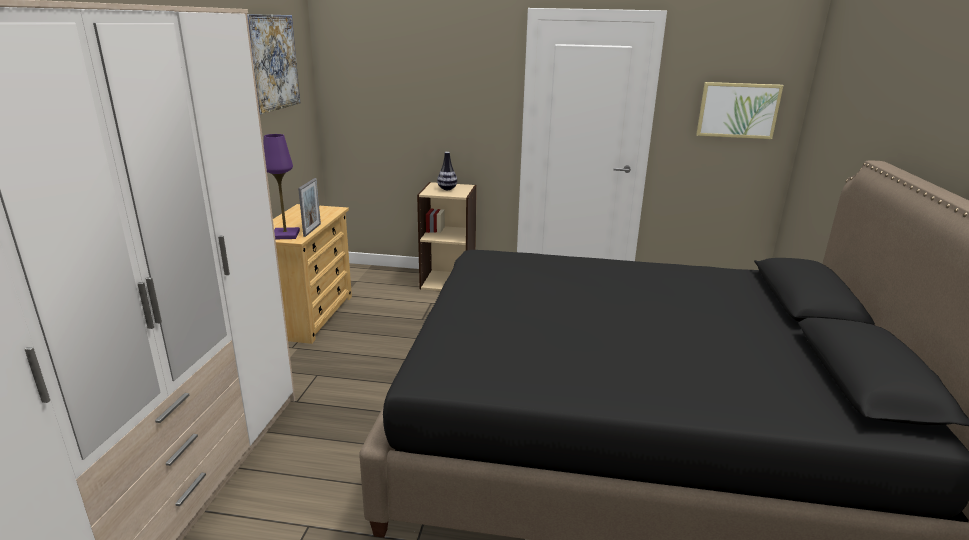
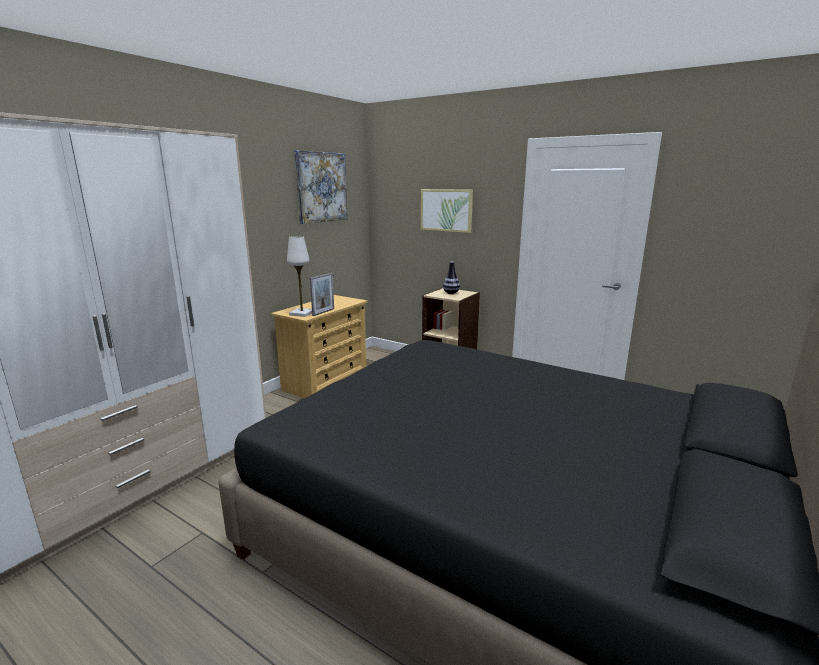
camera: 25 degrees right, 5 degrees down
purple table lamp [263,134,300,239] -> white table lamp [287,236,312,317]
picture [696,82,784,139] -> picture moved to [421,189,473,233]

